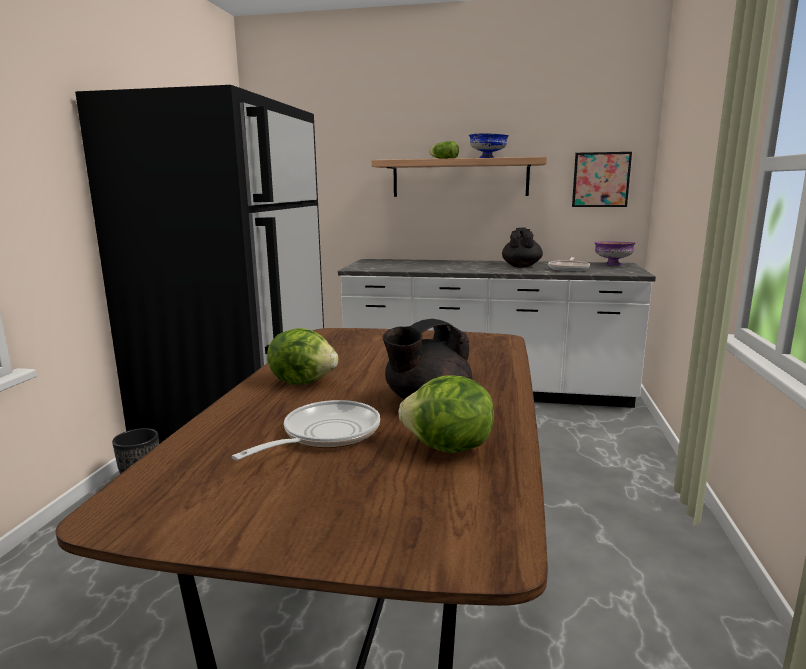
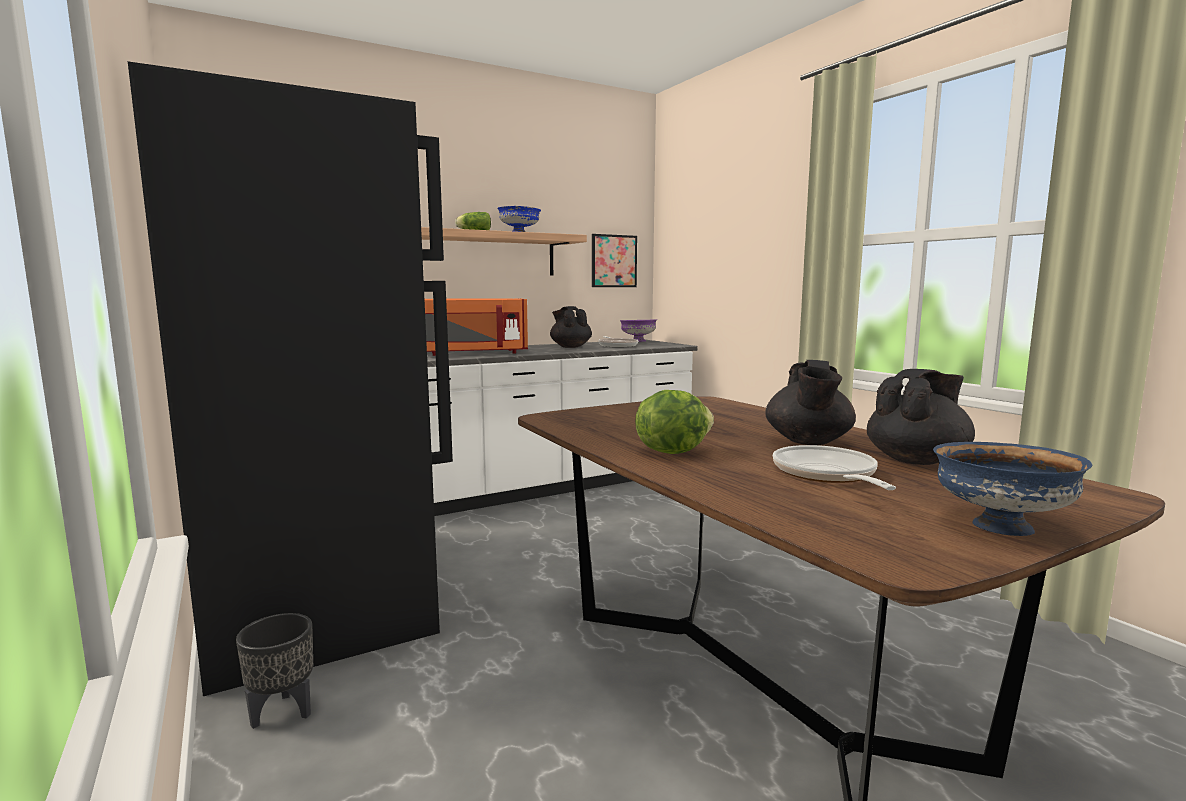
camera: 40 degrees left, 5 degrees down
lettuce [398,376,494,453] -> black teapot [867,369,975,465]
none -> orange microwave [424,298,528,356]
none -> blue bowl [933,442,1092,536]

